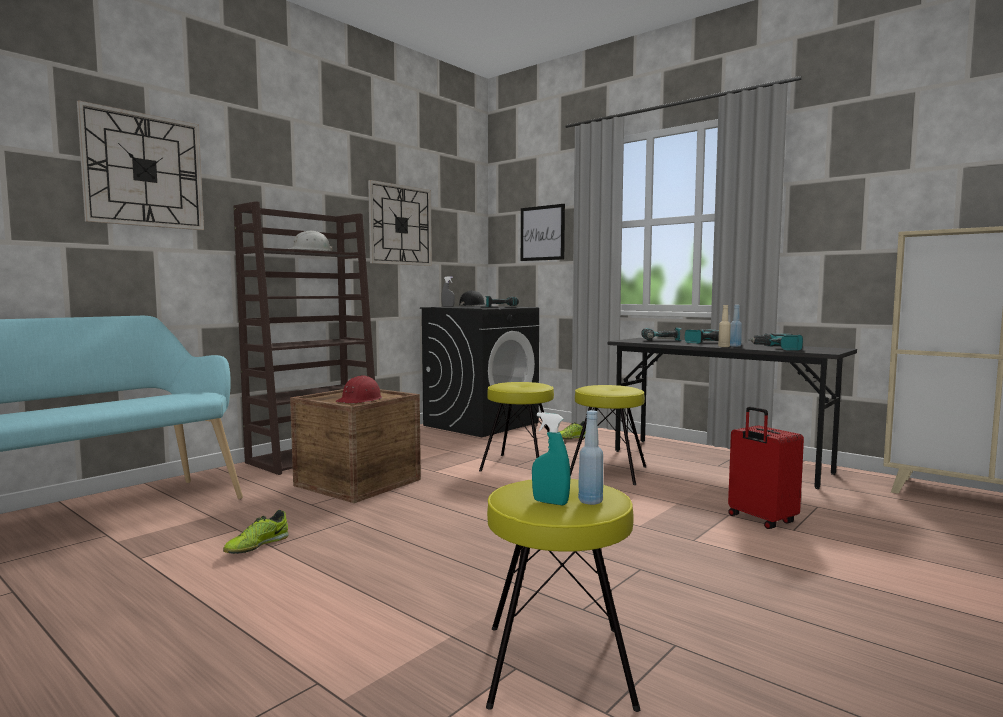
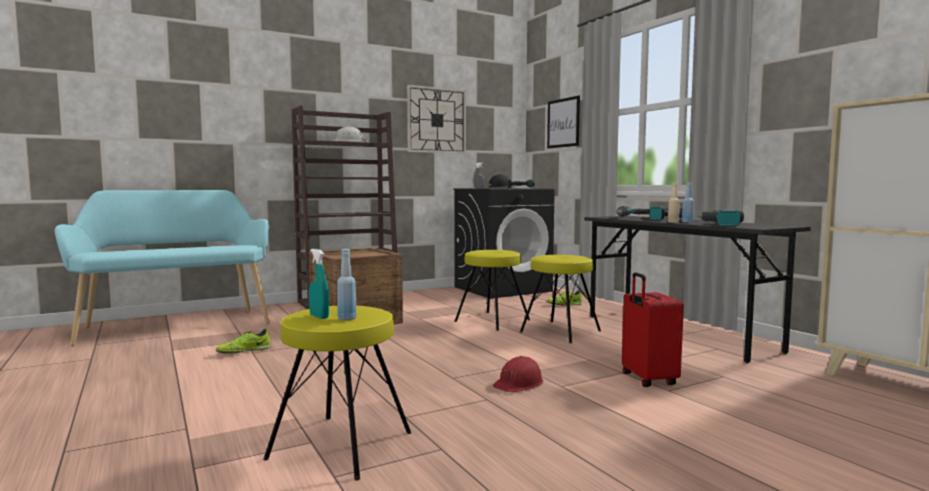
camera: 20 degrees right, 0 degrees up
wall clock [77,100,204,230] -> none
red hard hat [336,375,382,403] -> red hard hat moved to [493,356,544,392]

